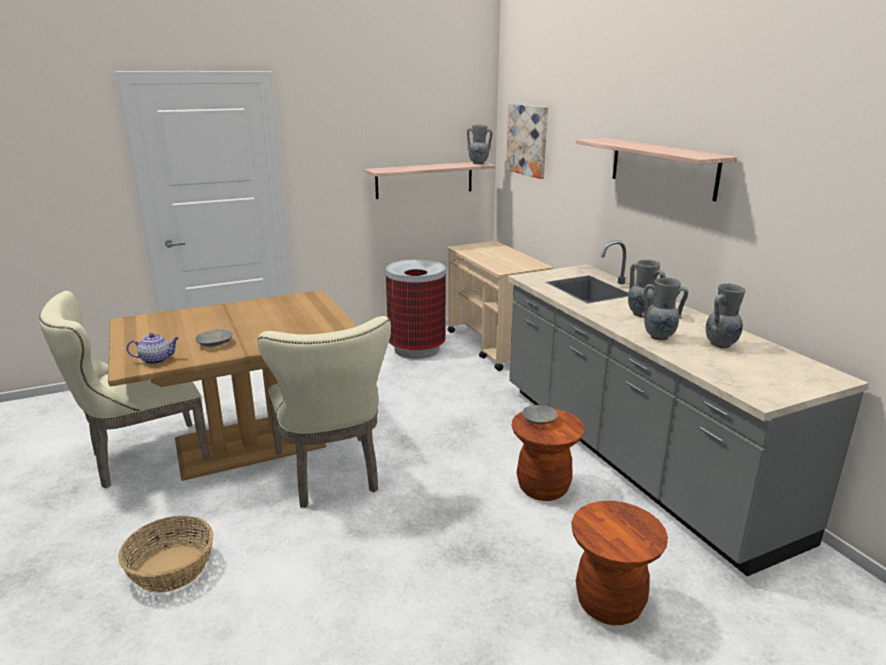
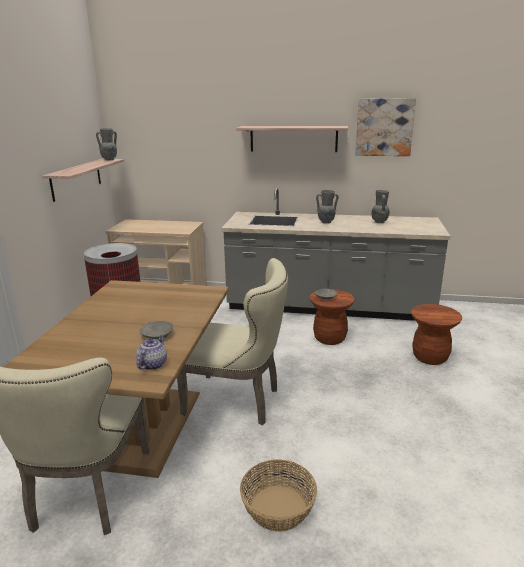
camera: 55 degrees left, 0 degrees up
picture [506,104,548,179] -> picture moved to [355,98,416,156]
grey vase [642,278,688,340] -> none

